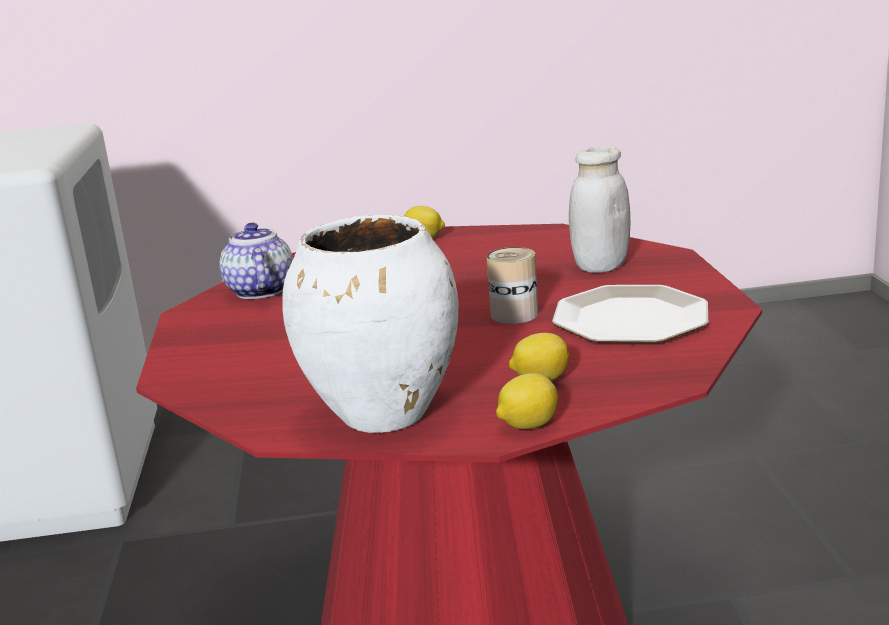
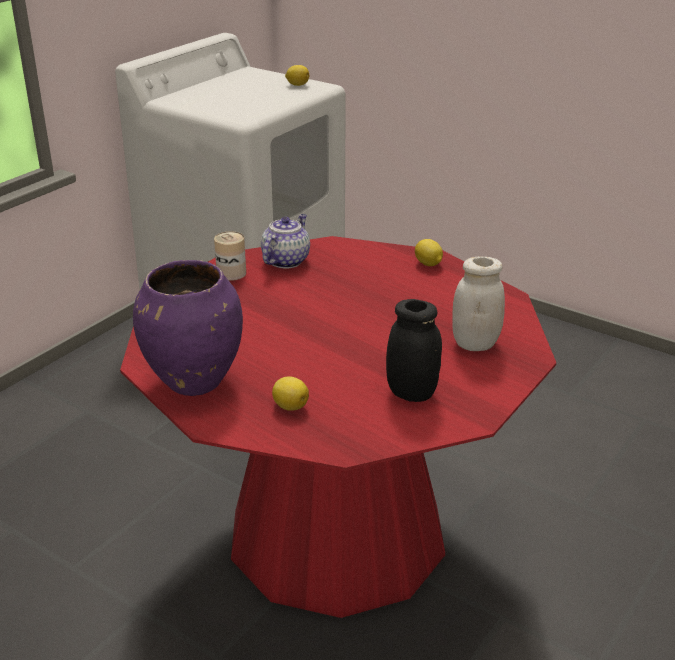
camera: 40 degrees right, 10 degrees up
white vase [282,215,458,433] -> purple vase [133,260,243,396]
can [487,247,538,324] -> can moved to [214,231,246,281]
lemon [496,373,558,429] -> lemon moved to [285,65,309,86]
plate [552,285,708,343] -> black jar [386,299,442,402]

